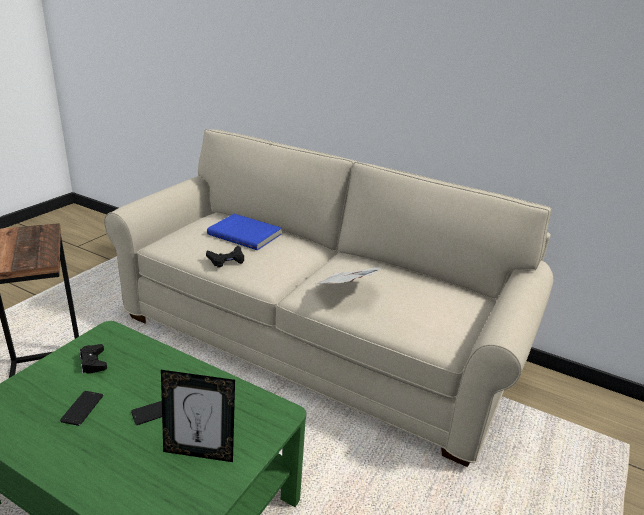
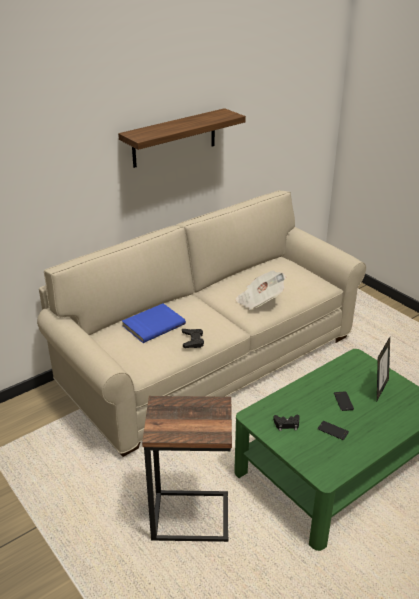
camera: 65 degrees left, 5 degrees up
none -> shelf [118,108,246,168]

